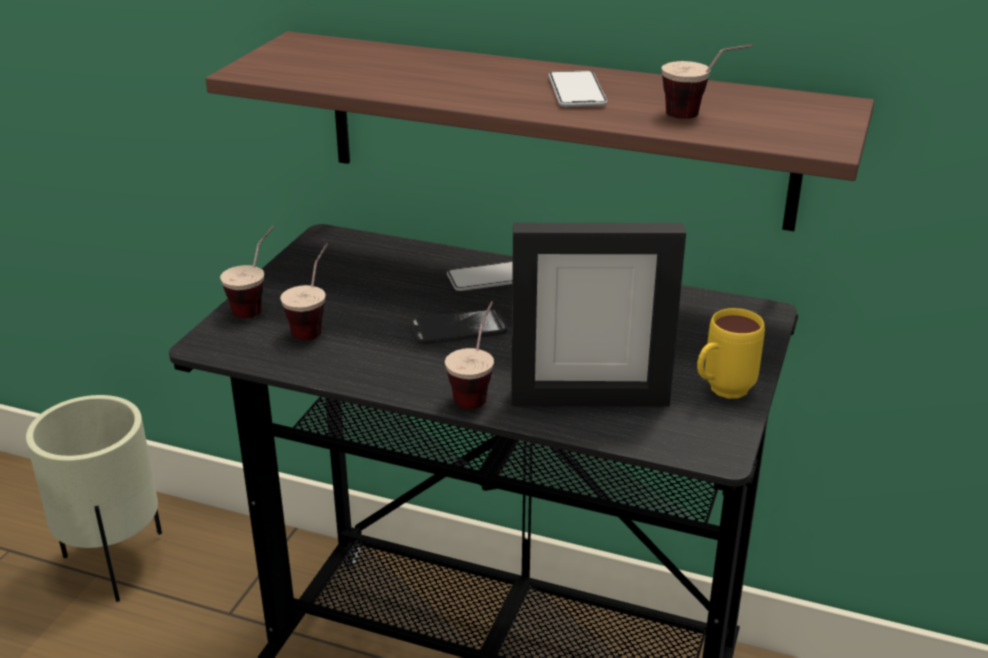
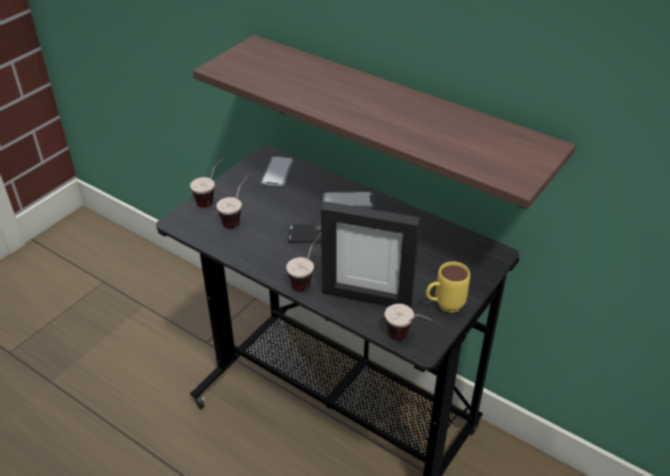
camera: 15 degrees right, 10 degrees up
beige planter [26,395,162,602] -> none
phone [548,71,607,107] -> phone moved to [261,156,294,187]
cup [662,44,753,119] -> cup moved to [385,304,433,341]

